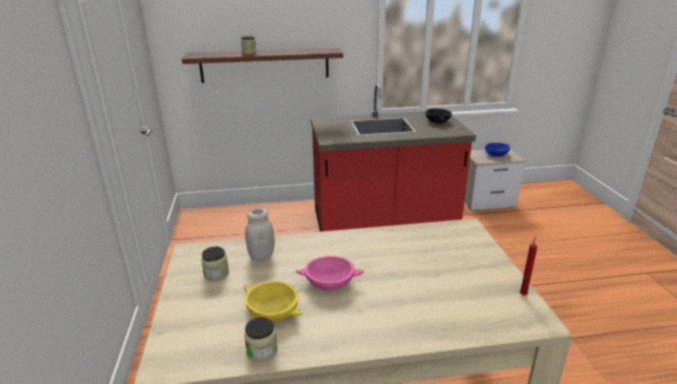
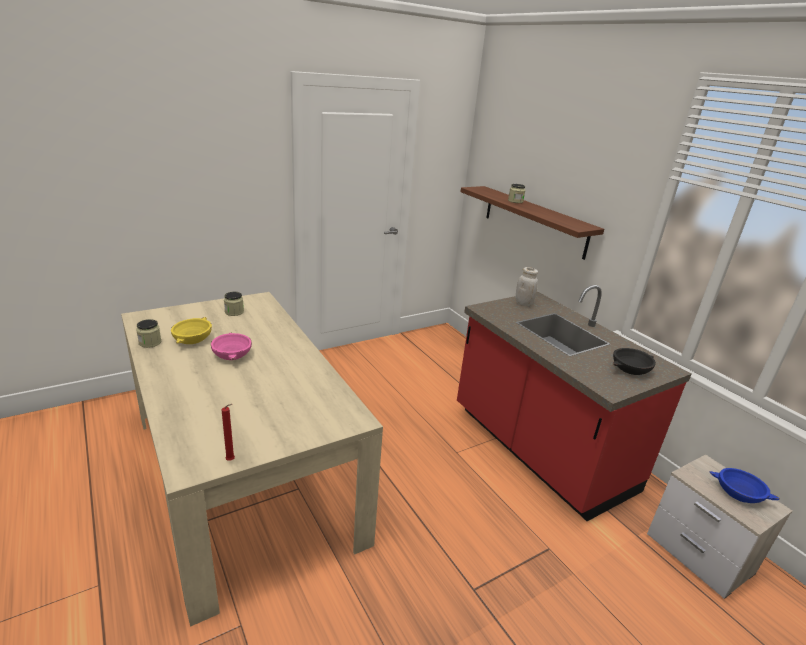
camera: 65 degrees right, 0 degrees up
white jar [245,208,275,261] -> white jar moved to [516,267,538,306]

